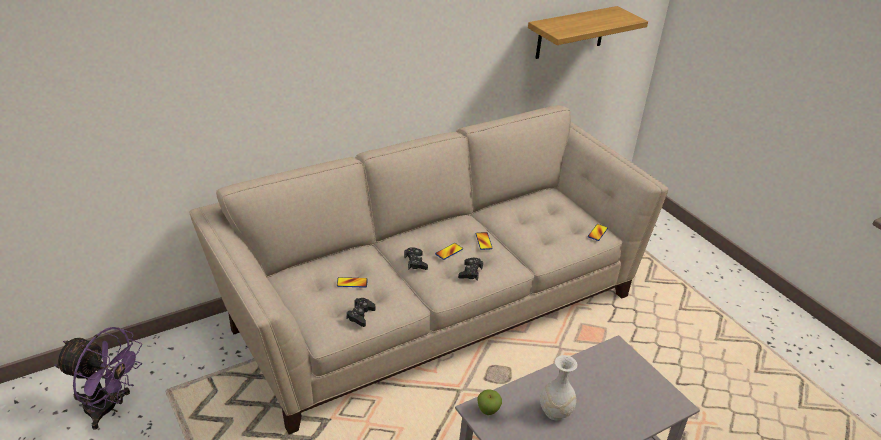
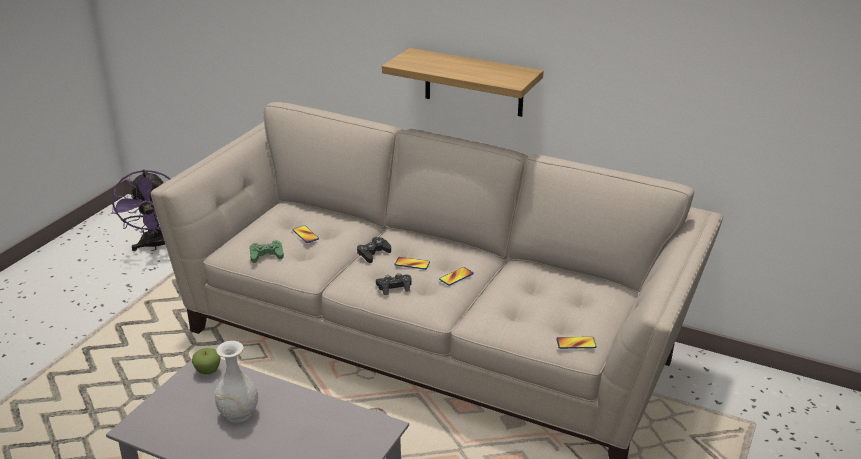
camera: 60 degrees right, 5 degrees down
black game controller [346,298,376,327] -> green game controller [249,240,284,263]
shelf [528,6,648,59] -> shelf moved to [382,48,544,117]

